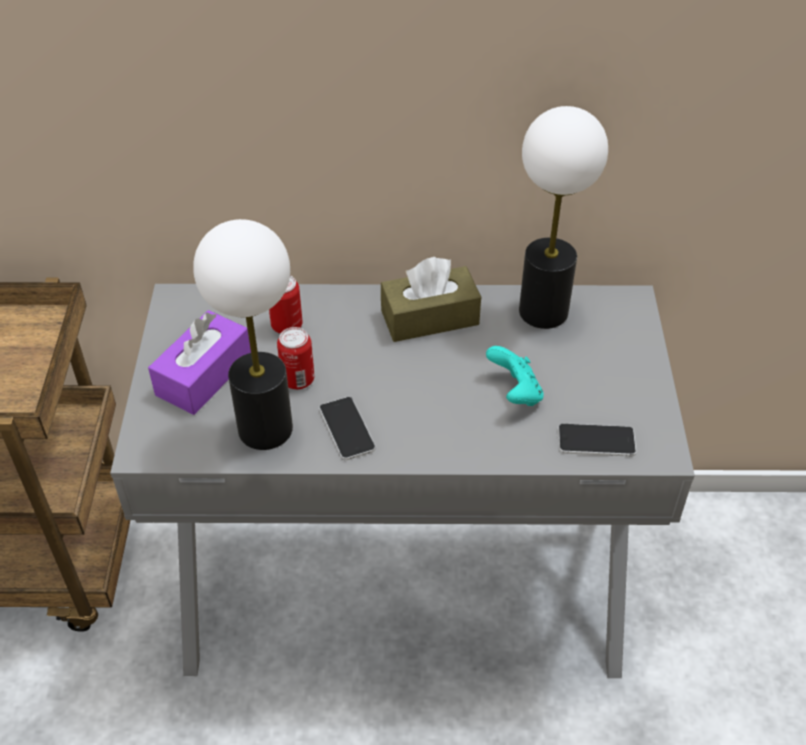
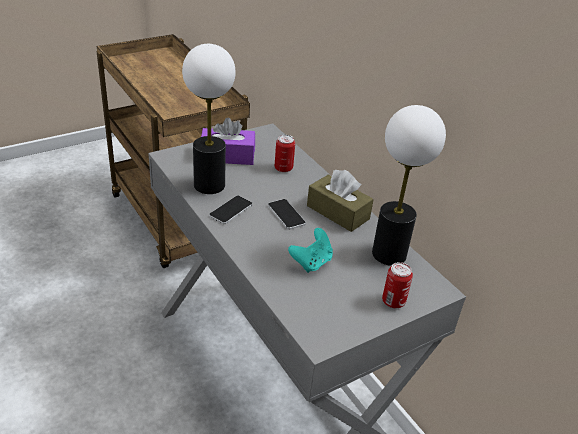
camera: 55 degrees right, 10 degrees down
can [277,327,314,389] -> can moved to [382,262,413,308]
phone [558,424,636,457] -> phone moved to [268,199,306,230]

